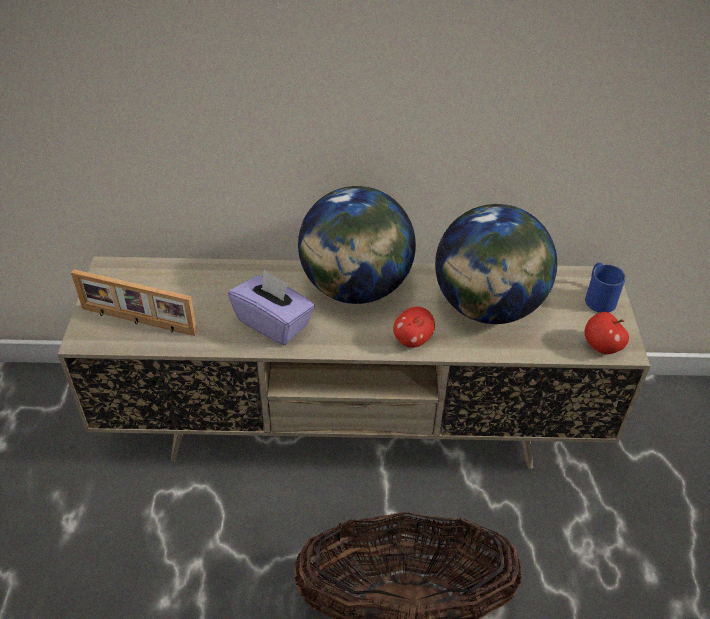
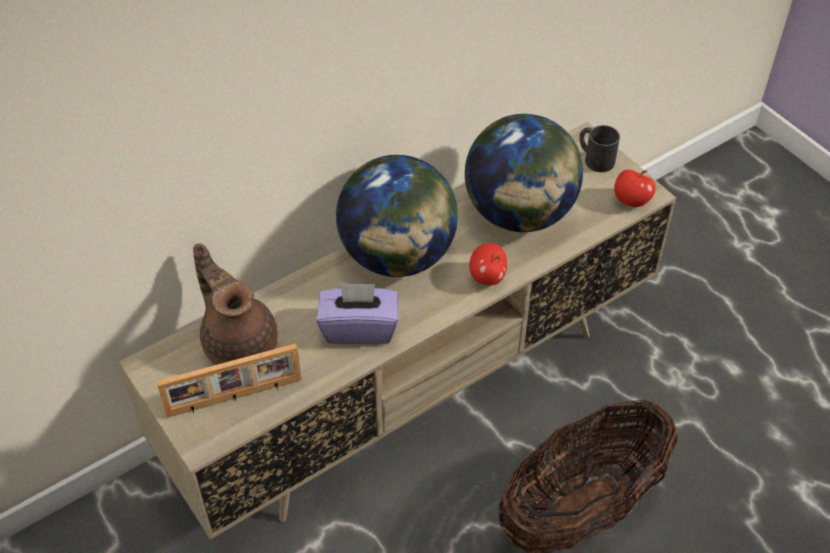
camera: 35 degrees left, 5 degrees up
blue mug [585,263,626,313] -> black mug [579,125,620,172]
none -> brown teapot [193,243,278,365]

